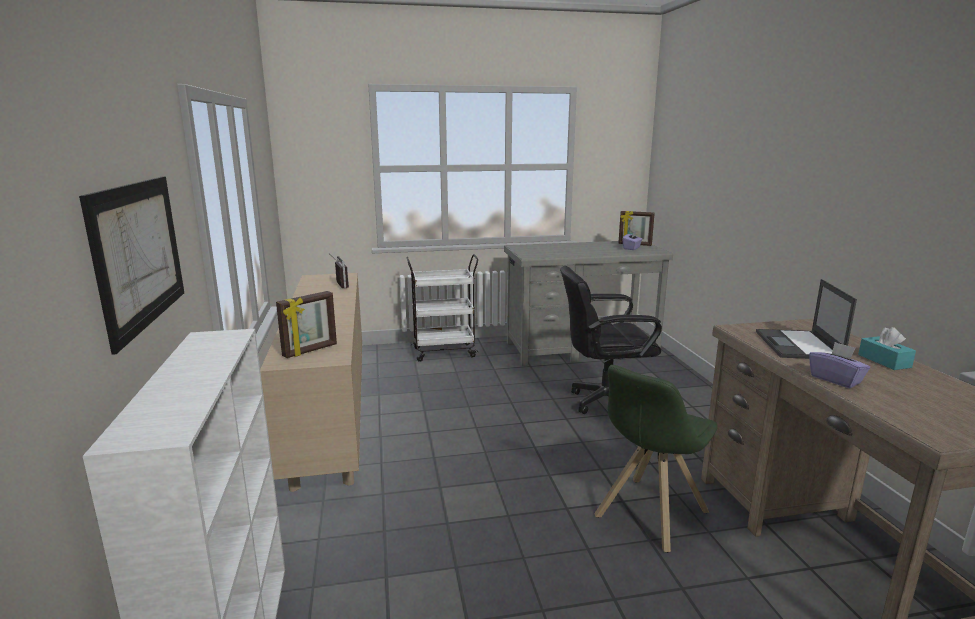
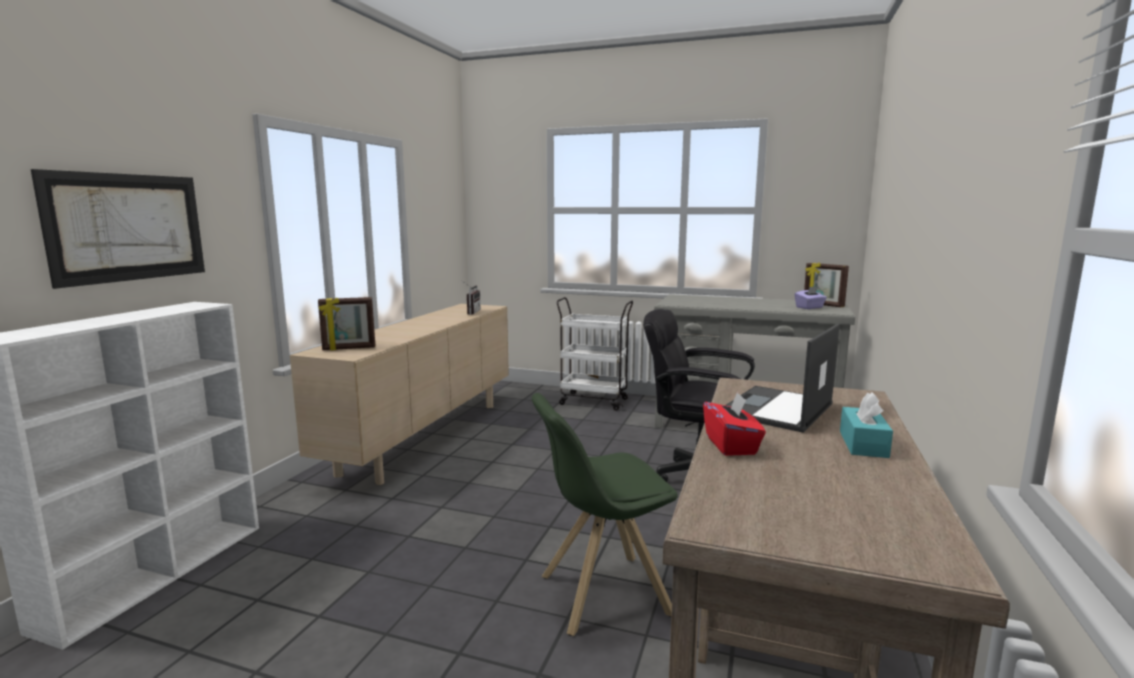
camera: 30 degrees right, 5 degrees down
purple tissue box [809,342,870,388] -> red tissue box [703,392,766,456]

